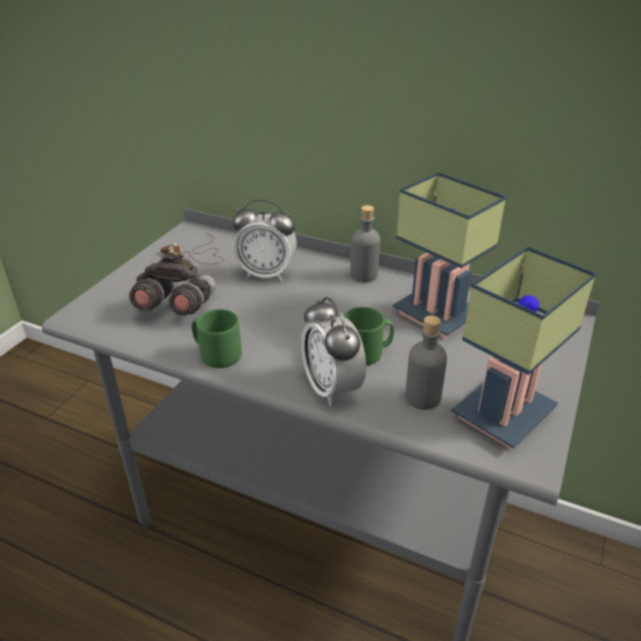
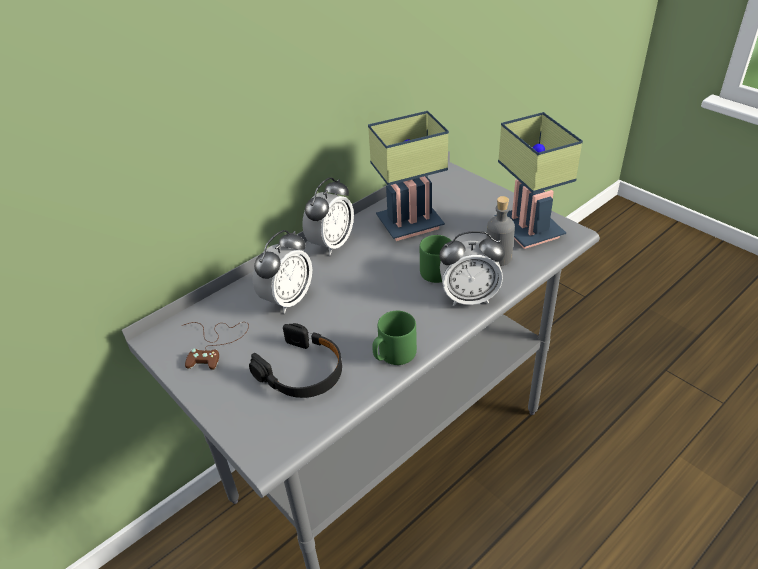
camera: 65 degrees left, 5 degrees up
grey binoculars [129,253,216,316] -> black headphones [249,323,342,398]
grey bottle [350,205,380,283] -> alarm clock [302,177,354,255]

